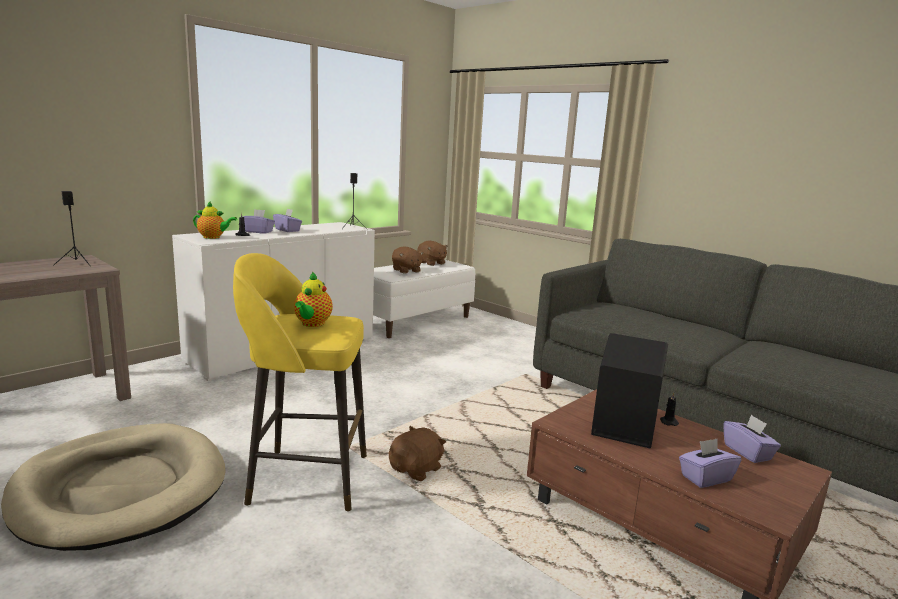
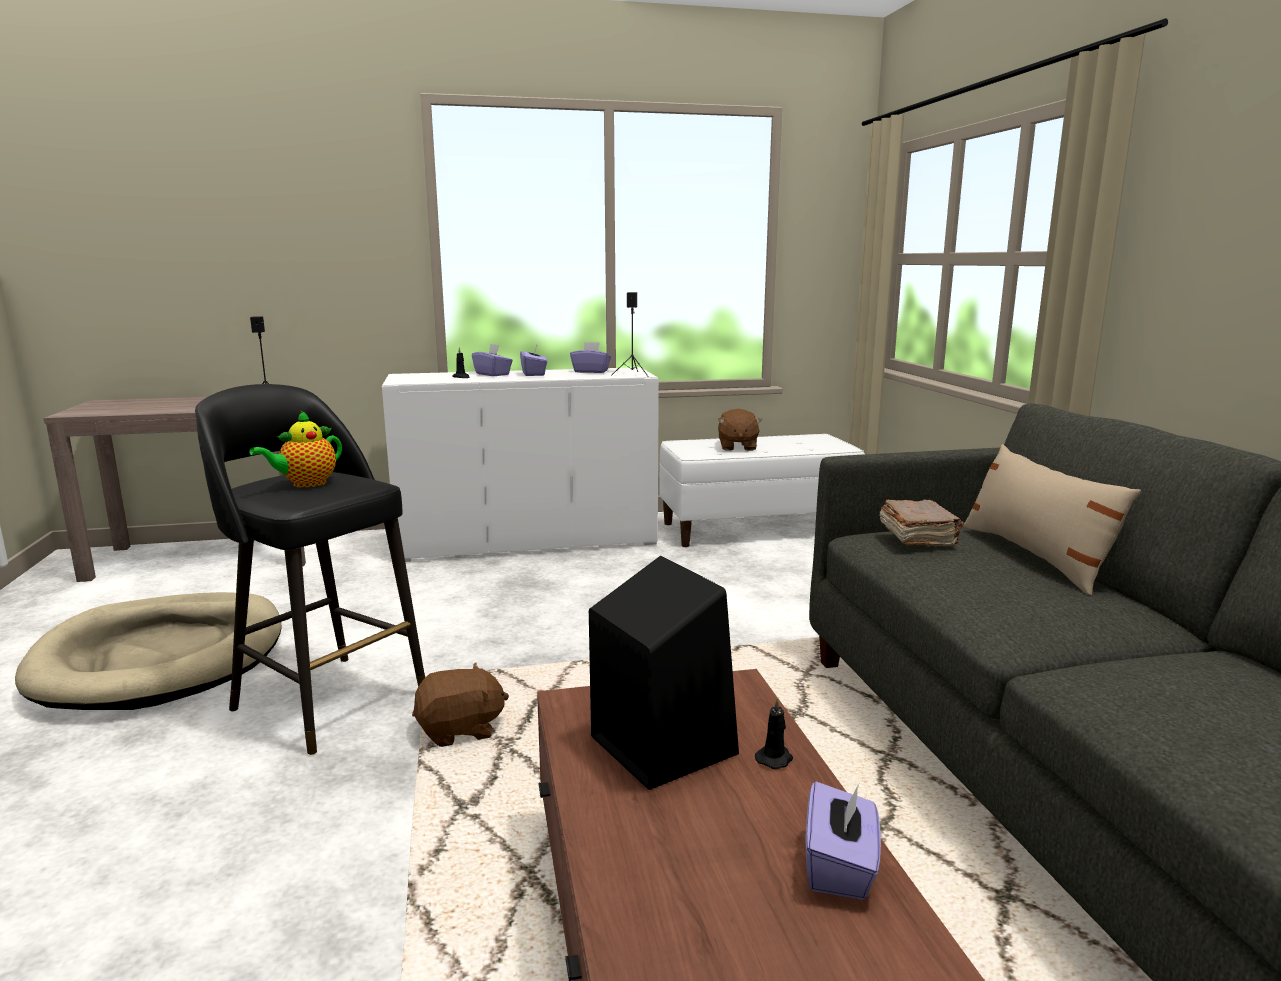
camera: 35 degrees right, 0 degrees up
teapot [193,201,237,239] -> none
yellow stool [233,253,367,512] -> black stool [195,384,425,755]
brown plush toy [417,240,448,266] -> none
purple tissue box [679,438,741,488] -> purple tissue box moved to [570,342,611,373]
none -> brown book [879,499,964,547]
none -> beige pillow [963,444,1141,596]

